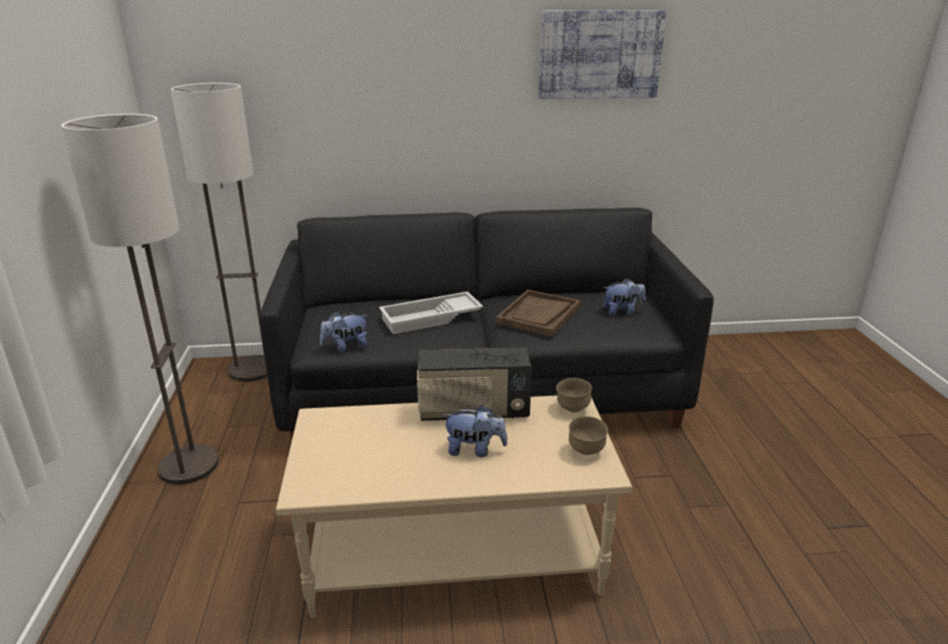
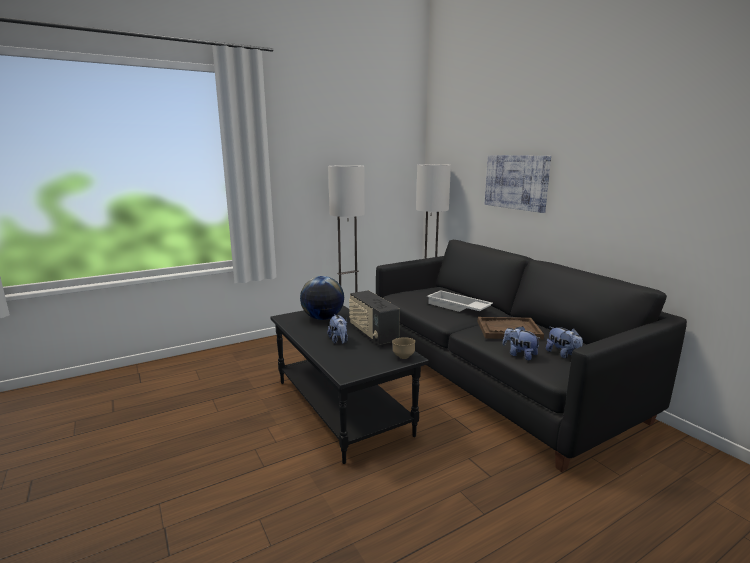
camera: 65 degrees right, 10 degrees down
beige coffee table [276,395,632,618] -> black coffee table [271,305,429,464]
plush toy [320,311,368,352] -> plush toy moved to [502,326,541,360]
picture [538,10,667,99] -> picture moved to [485,155,551,213]
brown bowl [569,416,608,455] -> none
none -> globe [300,276,344,320]

